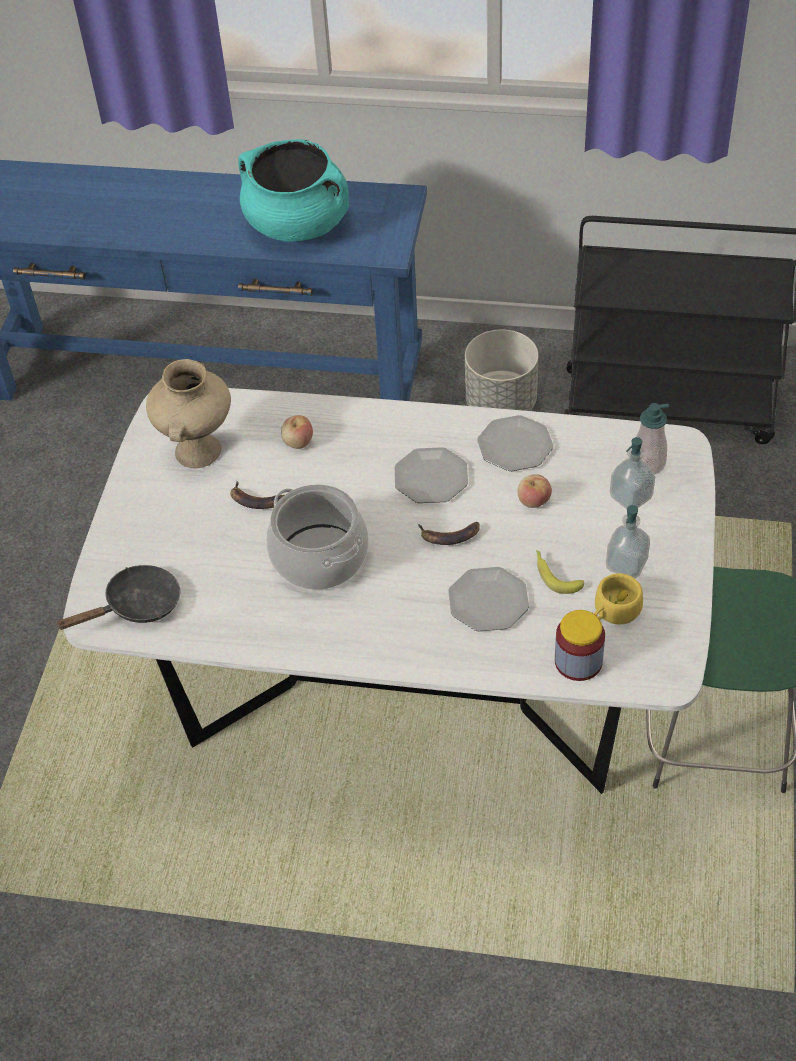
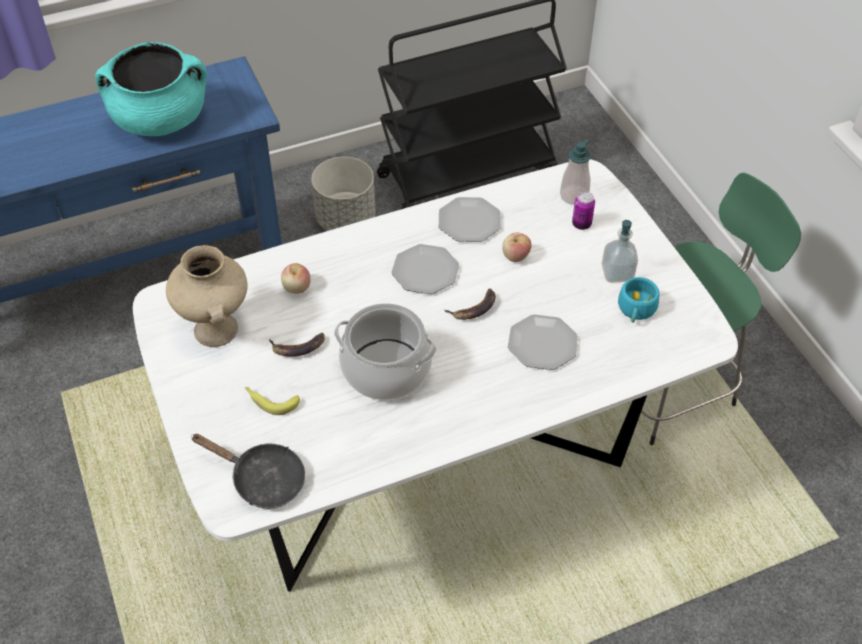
camera: 35 degrees left, 0 degrees up
black frying pan [56,565,180,630] -> black frying pan turned 90 degrees clockwise [192,434,305,508]
banana [536,550,584,594] -> banana moved to [245,387,300,415]
jar [555,610,605,681] -> none
yellow cup [594,573,643,625] -> turquoise cup [618,277,660,323]
soap dispenser [610,437,655,509] -> can [572,192,595,230]

